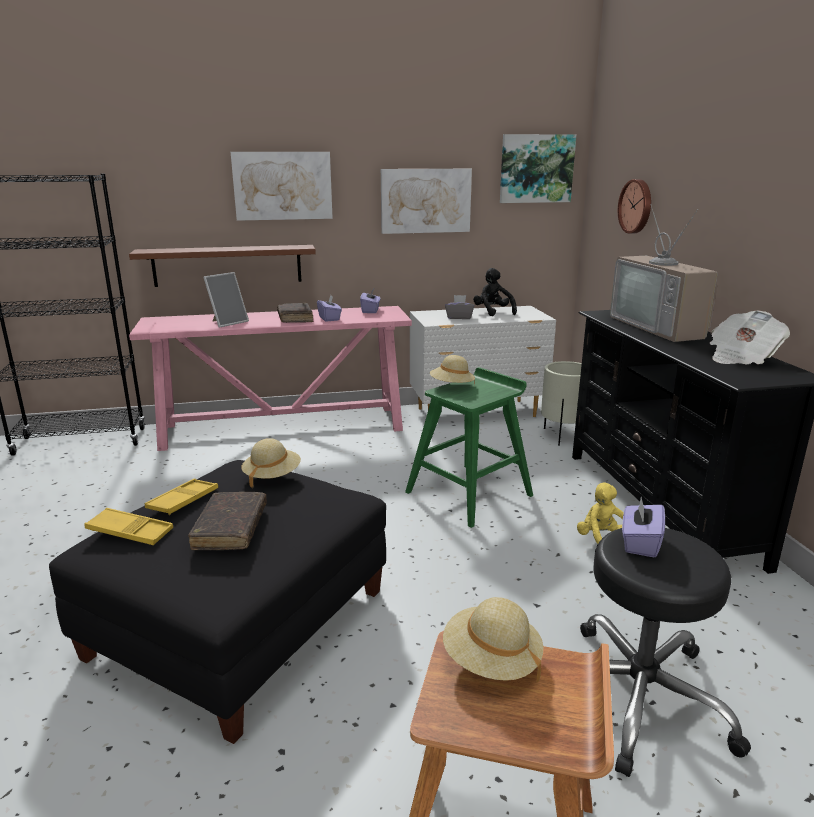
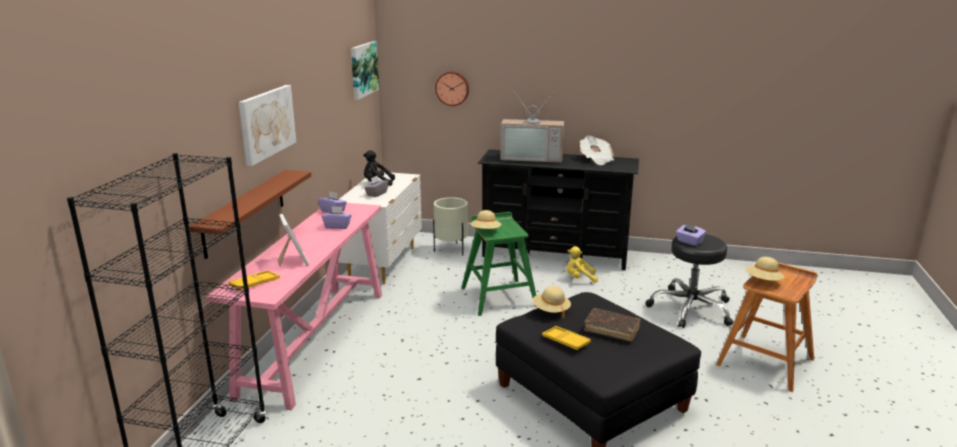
camera: 65 degrees left, 0 degrees up
yellow tray [84,508,173,545] -> yellow tray moved to [228,270,280,291]
brown book [277,303,314,323] -> none
picture [381,169,472,234] -> none

